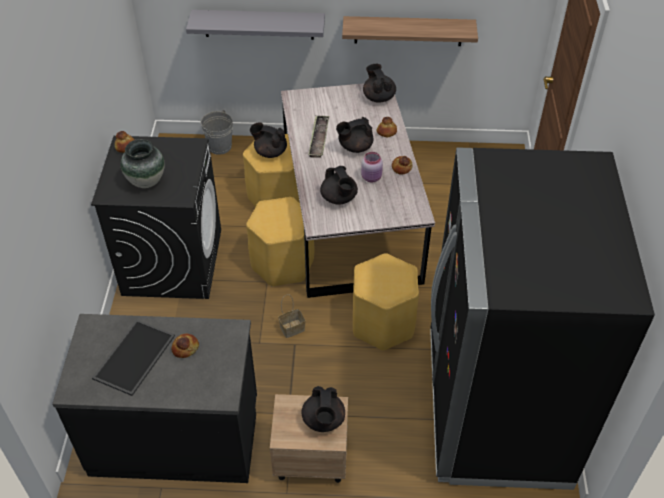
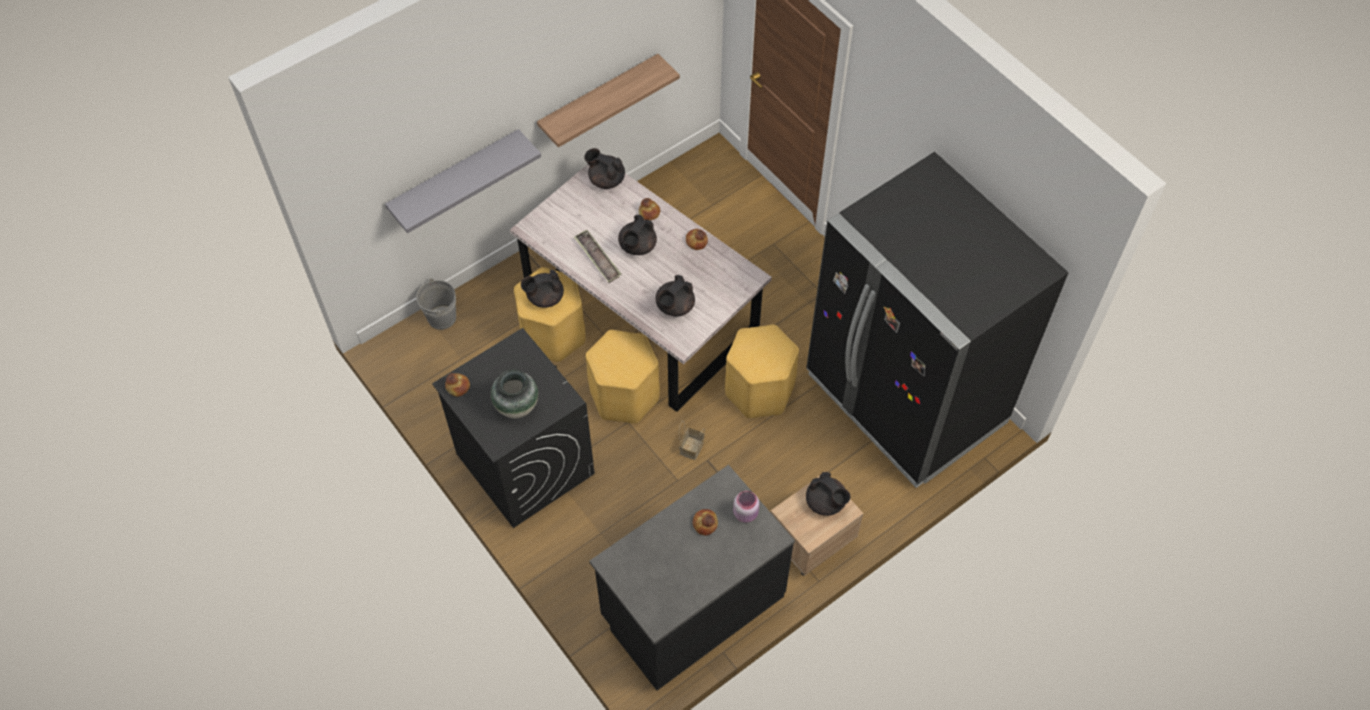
camera: 40 degrees left, 10 degrees up
tray [92,319,175,396] -> none
black teapot [320,166,358,205] -> black teapot turned 105 degrees clockwise [656,275,695,316]
pink jar [361,152,383,182] -> pink jar moved to [733,491,759,523]

